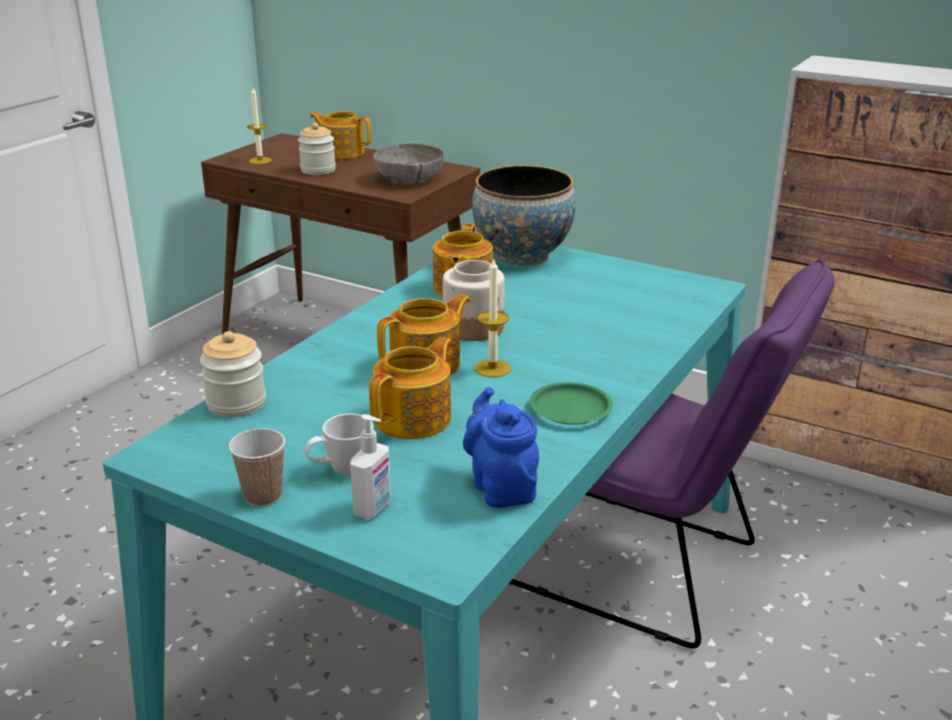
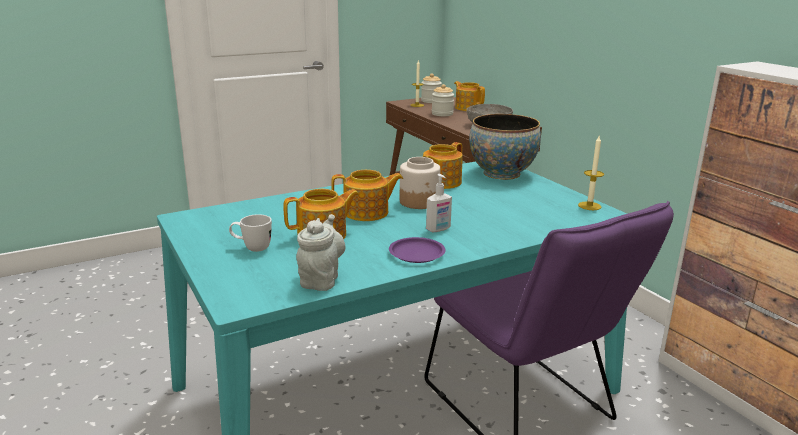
camera: 30 degrees right, 5 degrees down
jar [200,331,266,418] -> jar moved to [421,73,442,103]
cup [229,428,285,506] -> none
soap dispenser [350,414,391,520] -> soap dispenser moved to [426,174,452,232]
blue teapot [463,387,539,508] -> grey teapot [296,214,345,291]
candle [475,257,511,377] -> candle moved to [578,136,604,210]
green plate [530,382,613,425] -> purple plate [389,237,446,263]

